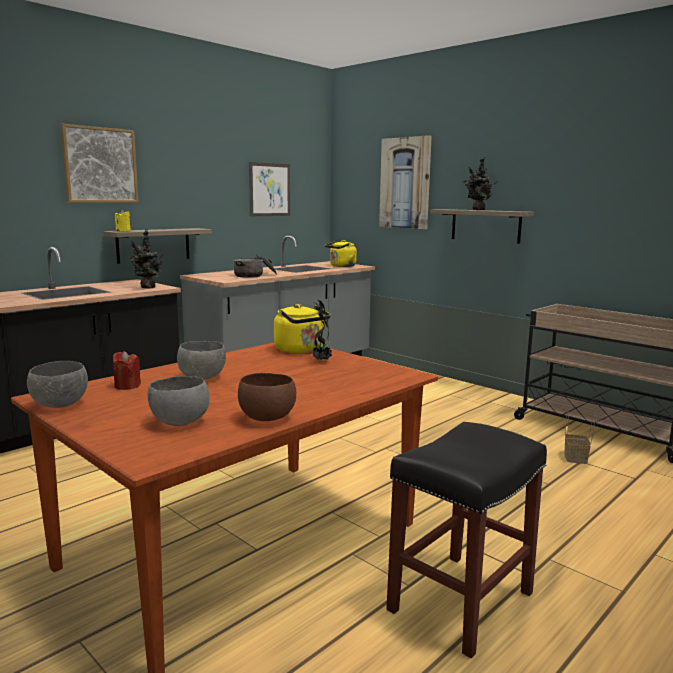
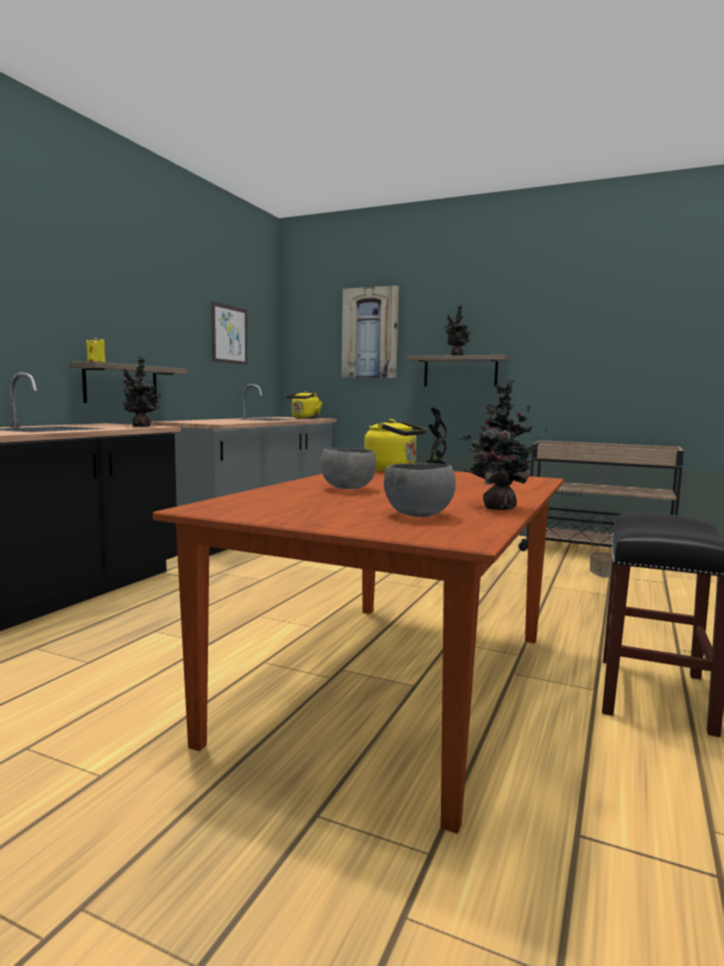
camera: 20 degrees left, 5 degrees down
grey bowl [27,361,88,408] -> none
picture [60,124,138,203] -> none
red candle [113,351,141,390] -> none
cooking pot [233,254,277,278] -> none
brown bowl [238,373,296,421] -> potted plant [459,380,547,510]

